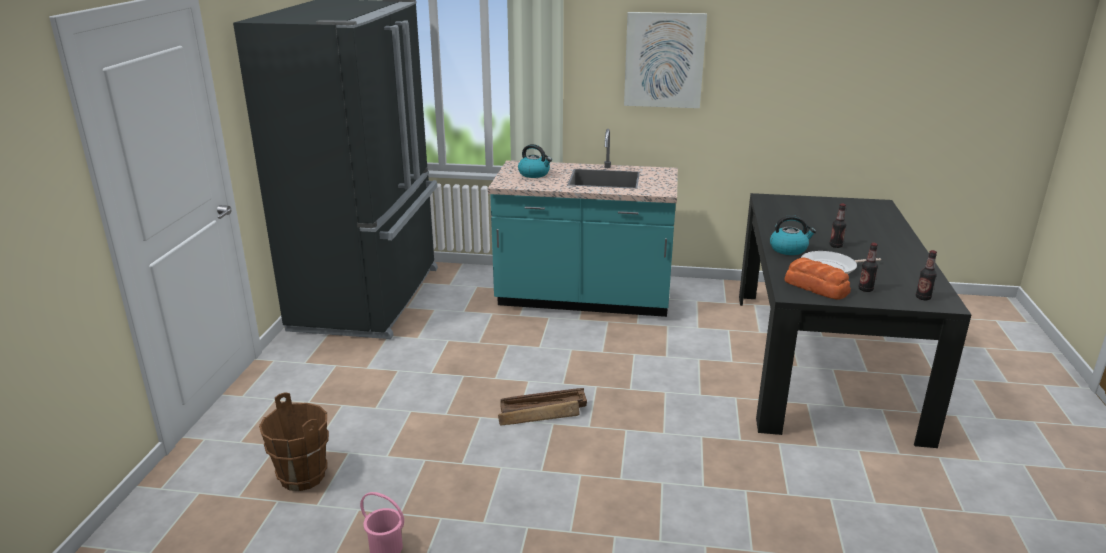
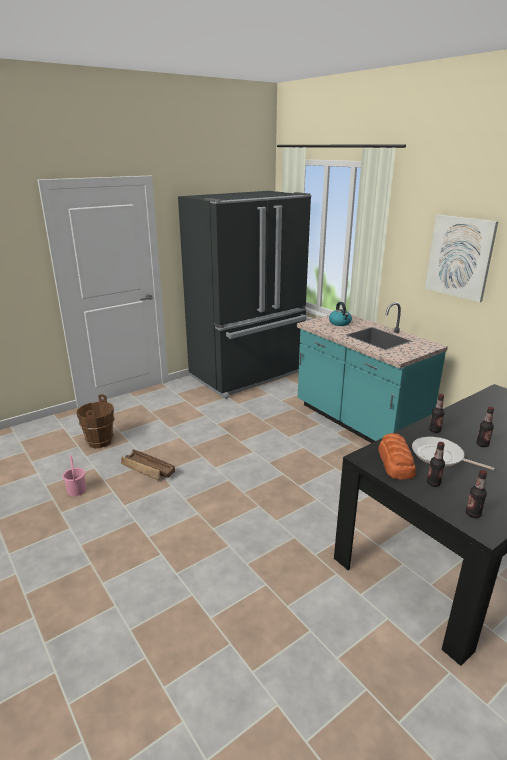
camera: 45 degrees right, 0 degrees up
crate [498,388,587,425] -> crate moved to [121,449,175,481]
kettle [770,215,816,255] -> bottle [429,394,445,433]

